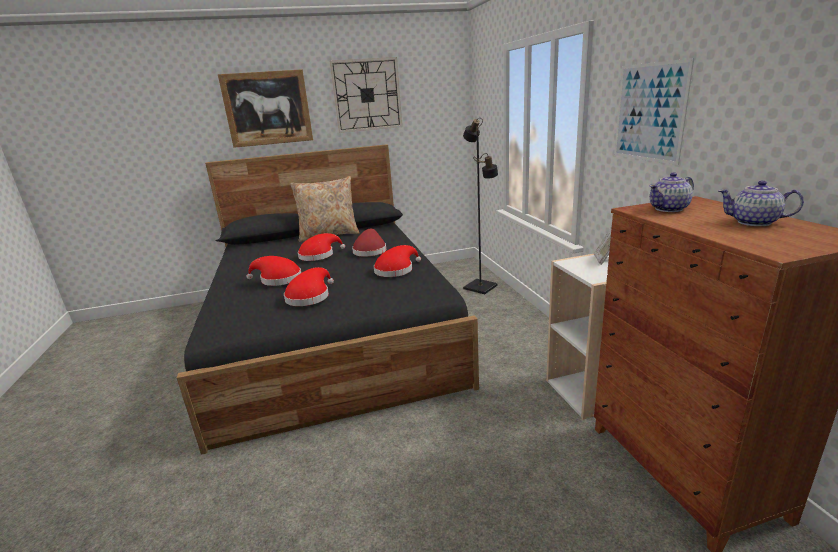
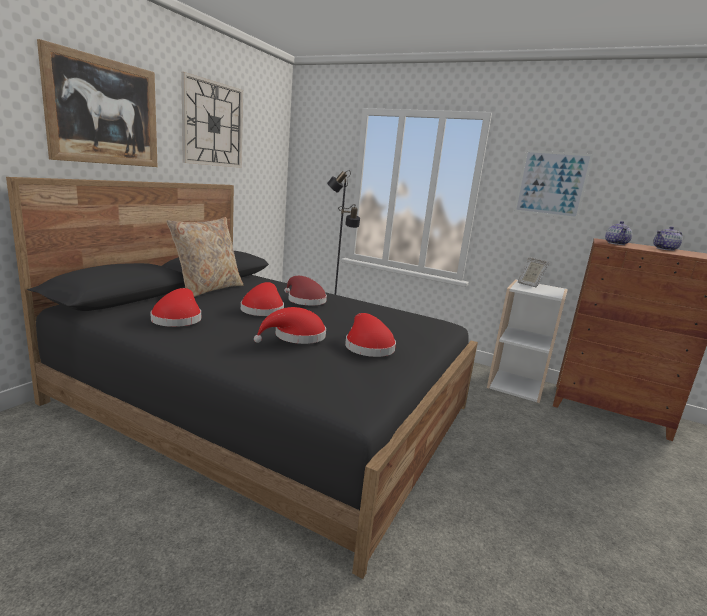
camera: 50 degrees left, 5 degrees down
red hat [374,245,421,277] -> red hat moved to [150,288,201,327]

